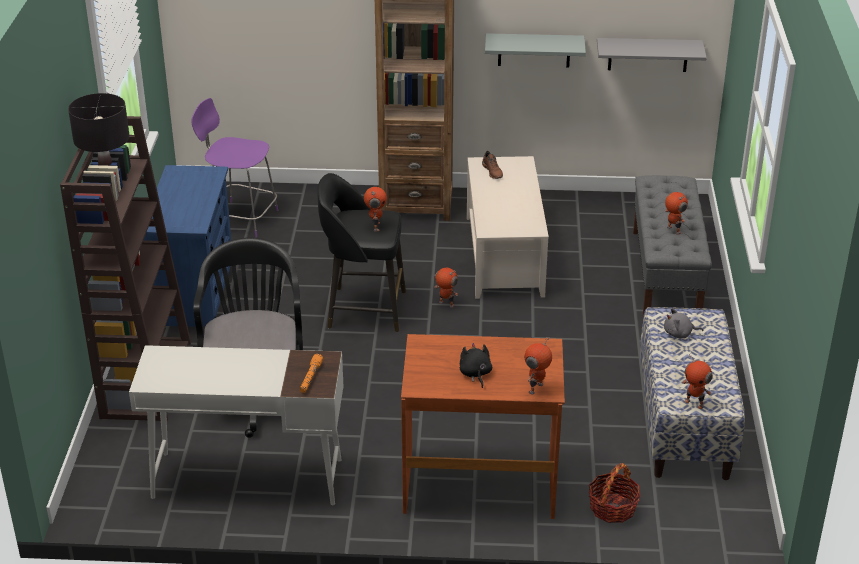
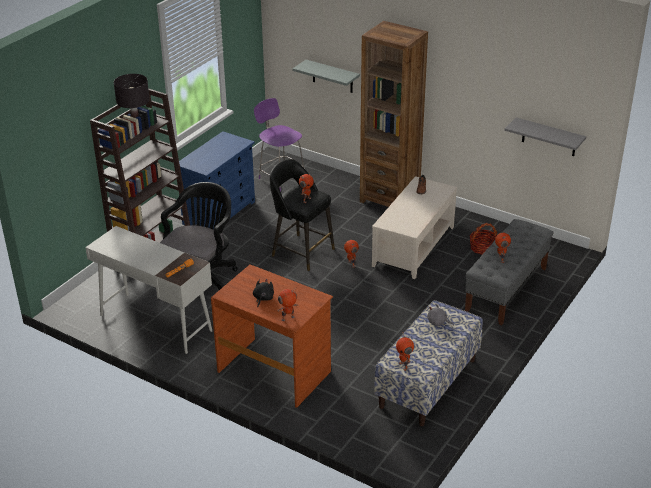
camera: 30 degrees right, 0 degrees up
grey shelf [485,33,586,68] -> grey shelf moved to [292,60,360,93]
basket [588,463,641,523] -> basket moved to [470,223,497,255]

